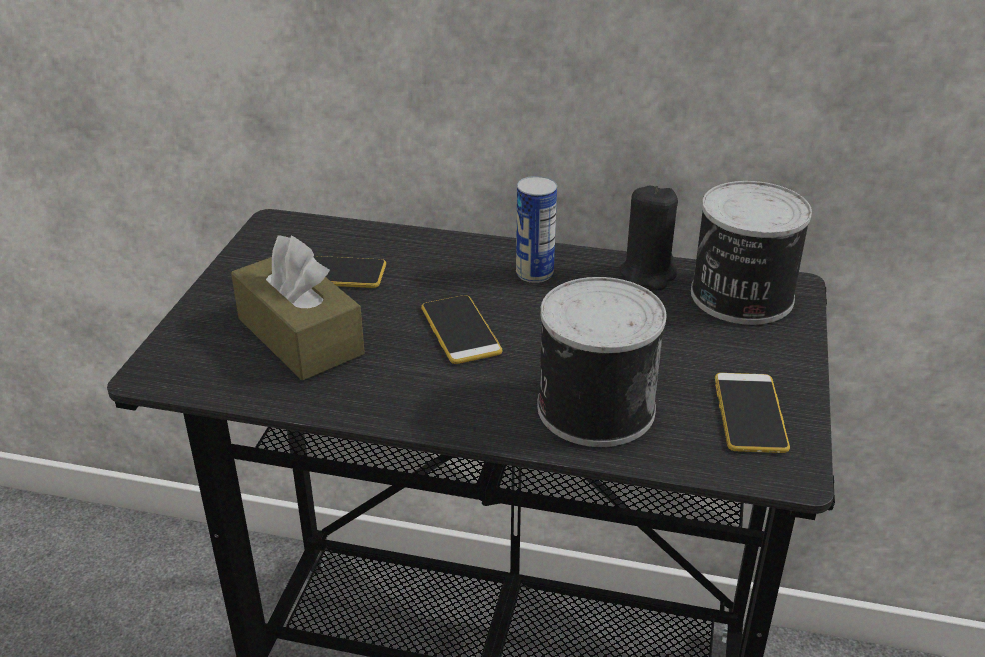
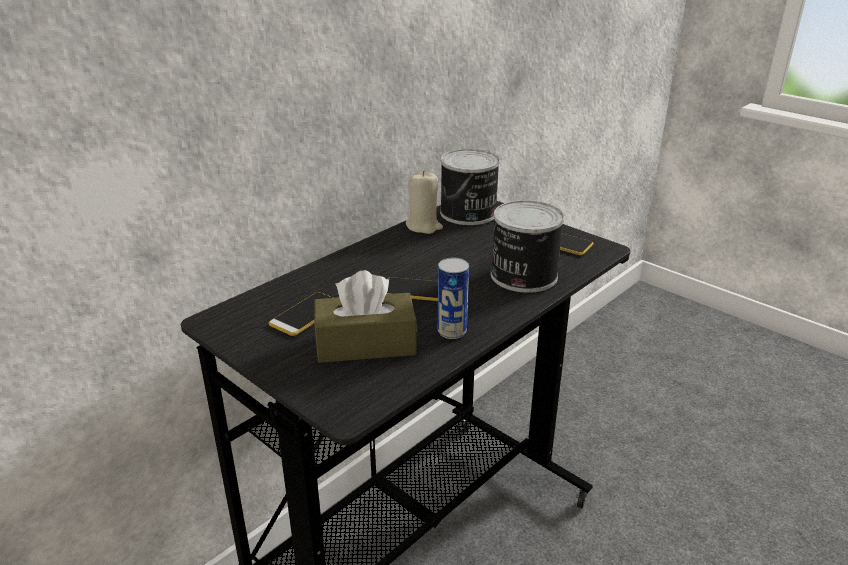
camera: 60 degrees left, 5 degrees down
can [516,176,557,283] -> can moved to [438,258,469,339]
black candle [620,185,678,290] -> beige candle [406,171,443,234]

